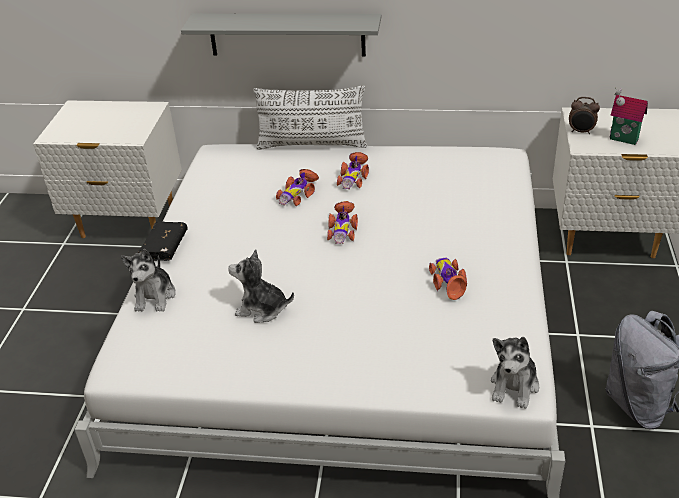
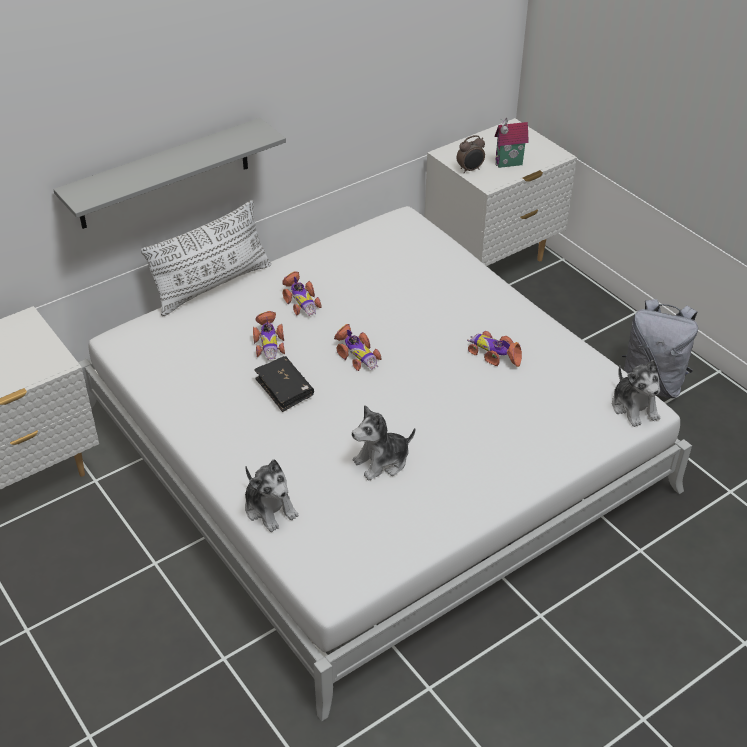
camera: 45 degrees left, 5 degrees up
black book [138,221,187,261] -> black book moved to [254,356,314,412]

